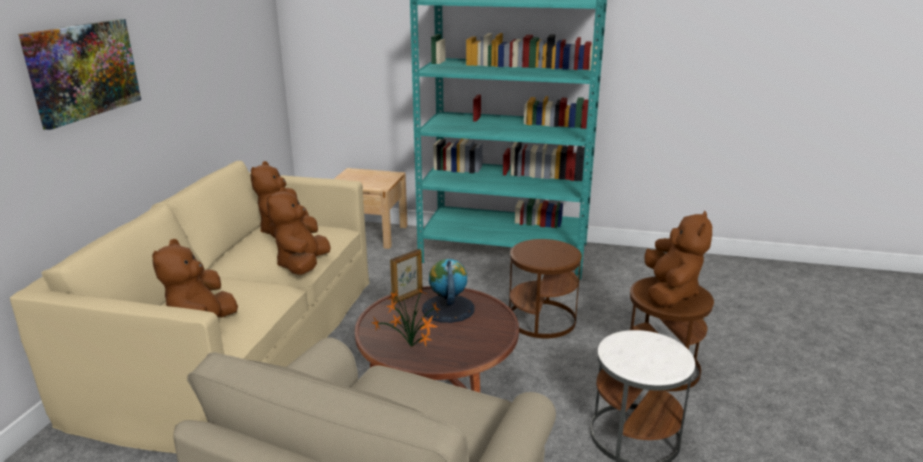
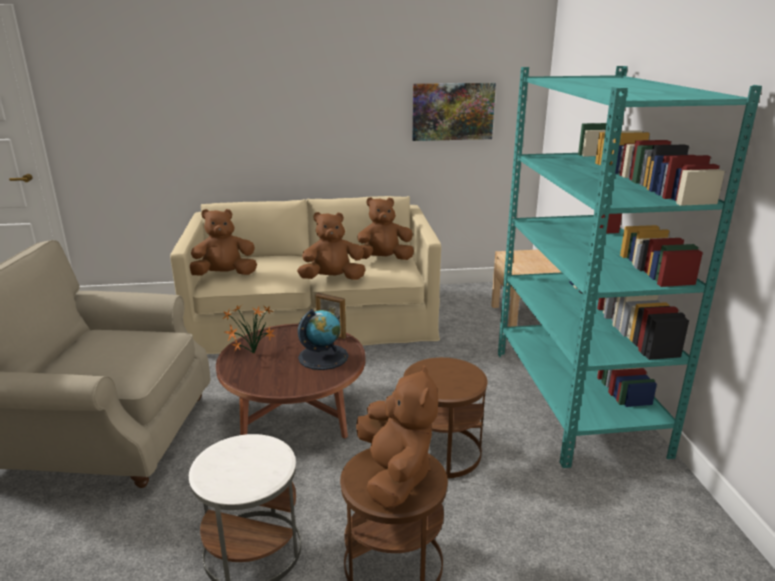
camera: 70 degrees right, 0 degrees up
picture [18,19,141,130] -> picture moved to [412,83,496,141]
brown plush toy [645,210,712,308] -> brown plush toy turned 90 degrees counterclockwise [356,365,438,508]

